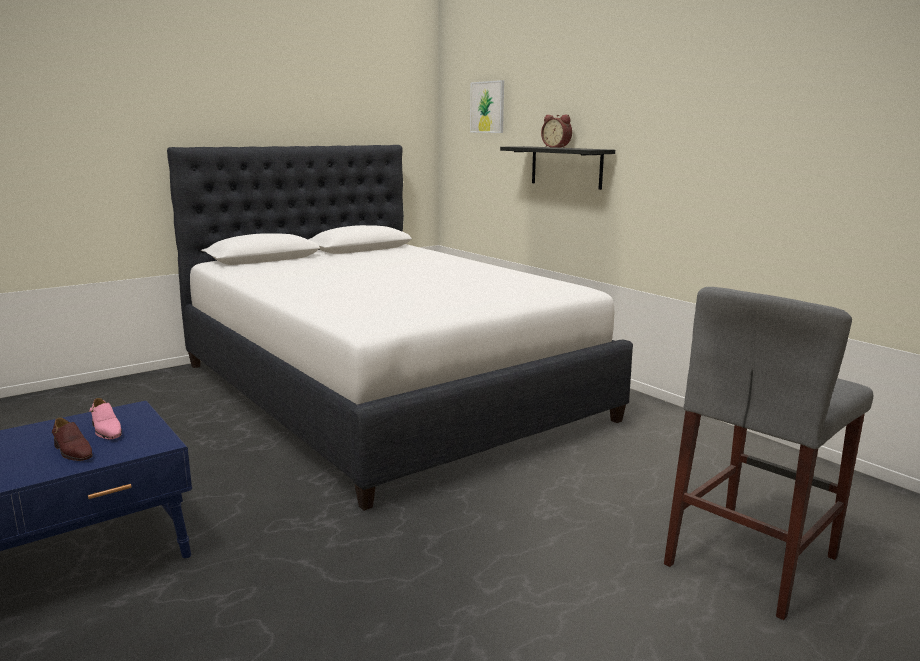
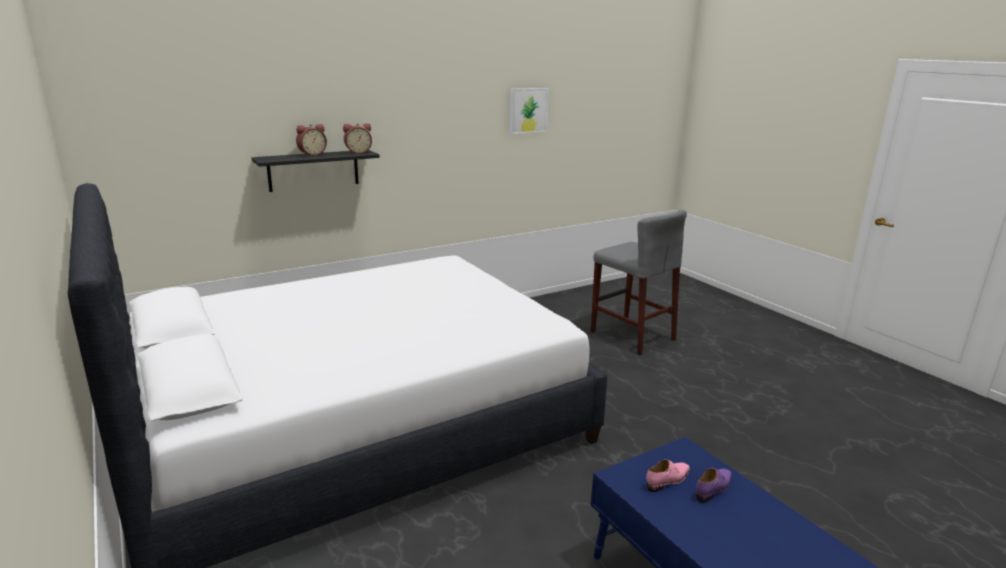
camera: 85 degrees left, 5 degrees up
brown shoe [52,418,92,461] -> purple shoe [696,468,732,503]
picture [470,80,504,133] -> picture moved to [510,88,549,134]
none -> alarm clock [343,123,372,154]

